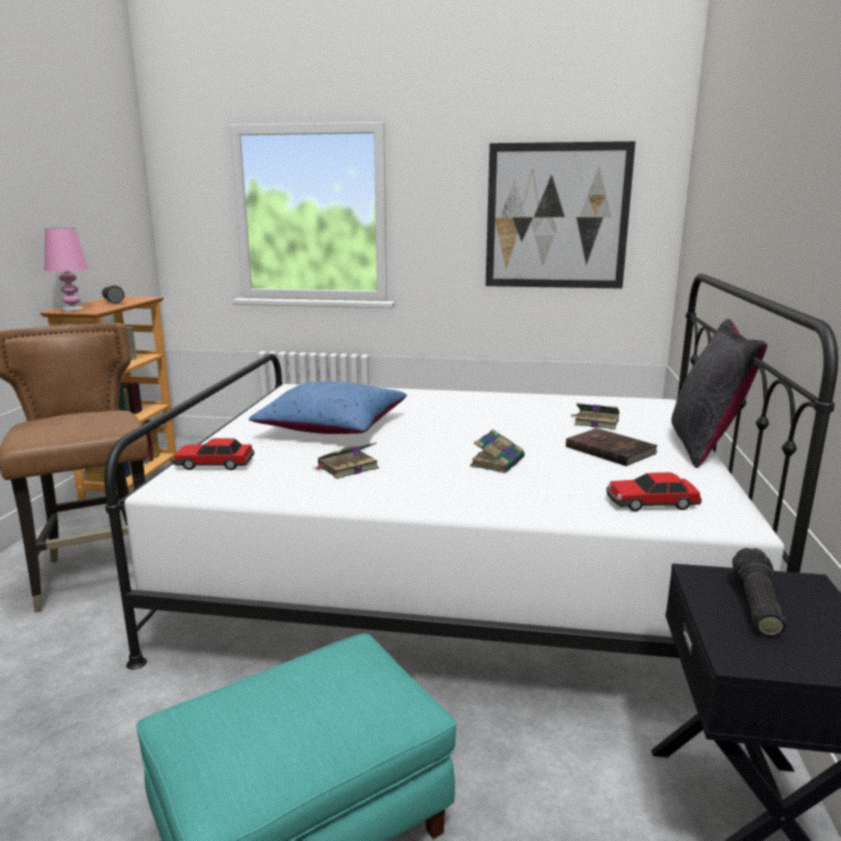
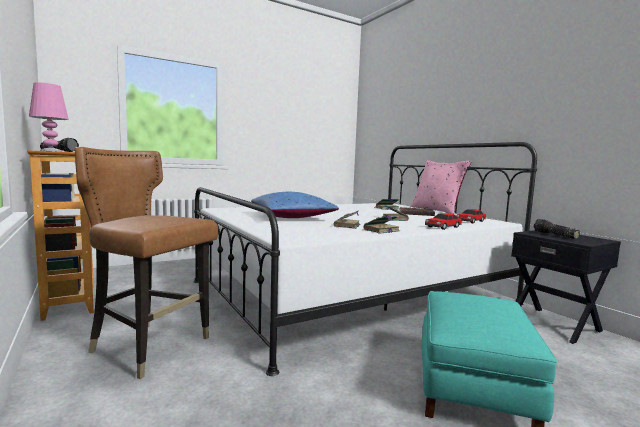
camera: 40 degrees left, 10 degrees down
toy car [173,438,254,470] -> toy car moved to [425,213,462,230]
picture [486,141,636,289] -> none
black pillow [671,319,767,468] -> pink pillow [410,160,471,214]
none -> book [364,216,400,234]

